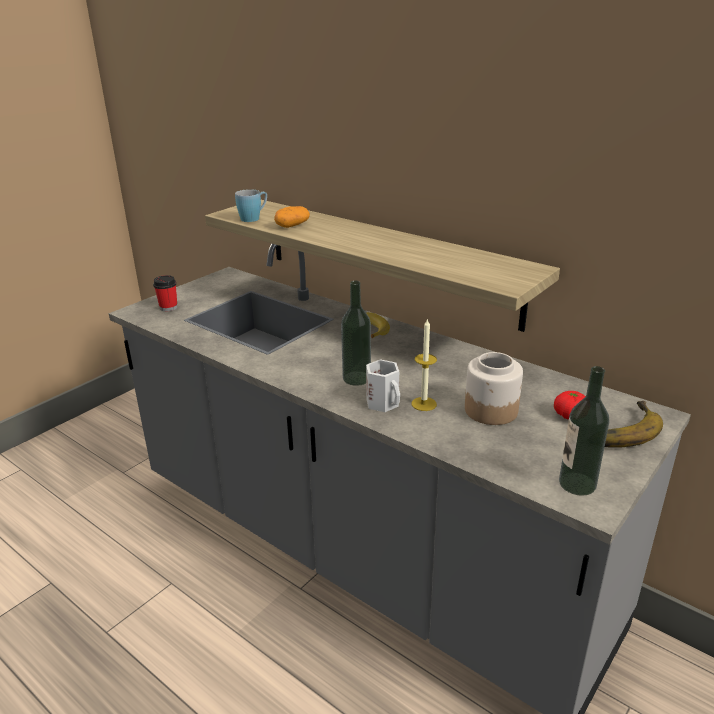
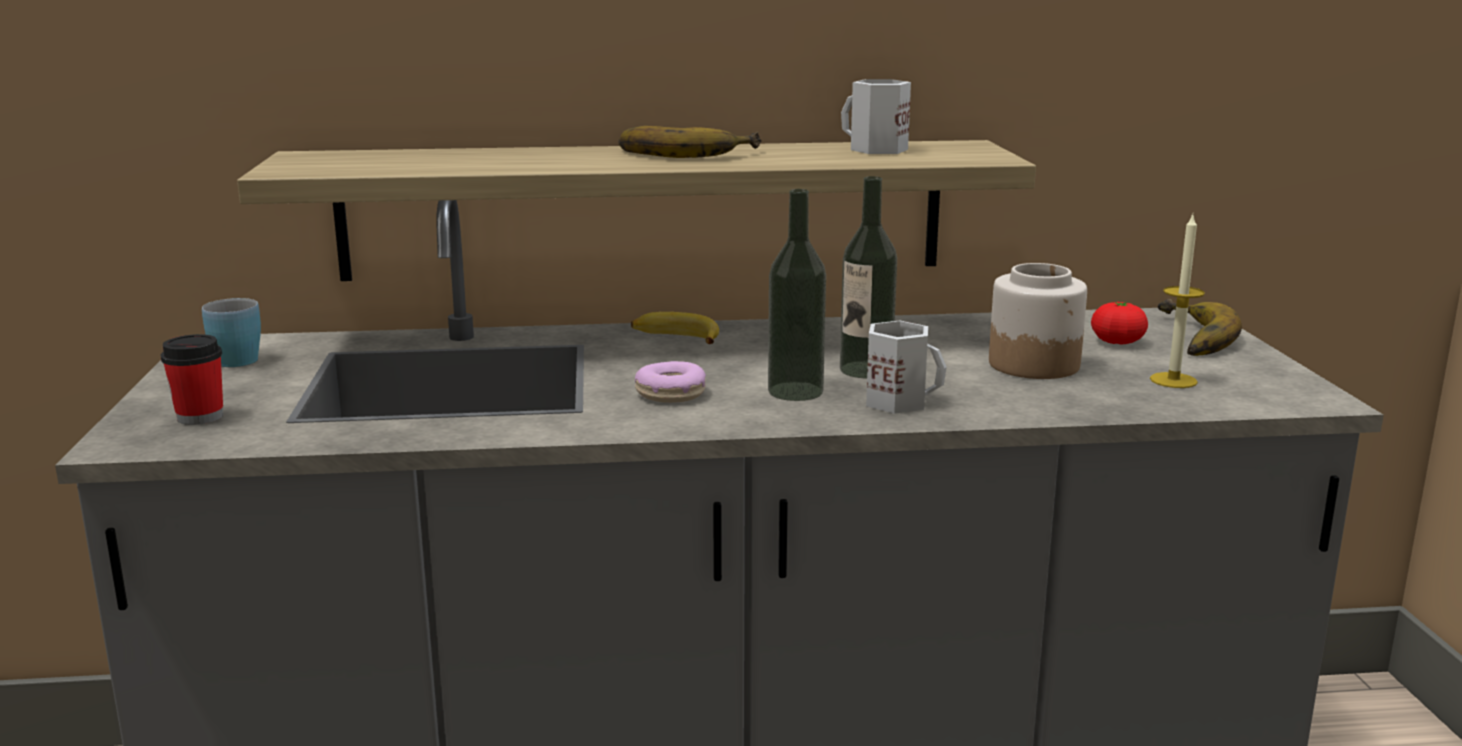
camera: 45 degrees left, 10 degrees down
blue mug [235,189,267,222] -> blue mug moved to [202,298,261,367]
potato [274,206,310,228] -> none
candle [412,318,437,411] -> candle moved to [1150,215,1205,388]
bottle [559,366,609,496] -> bottle moved to [840,176,897,379]
none -> banana [619,126,762,158]
none -> donut [635,361,706,403]
none -> white mug [841,79,911,154]

